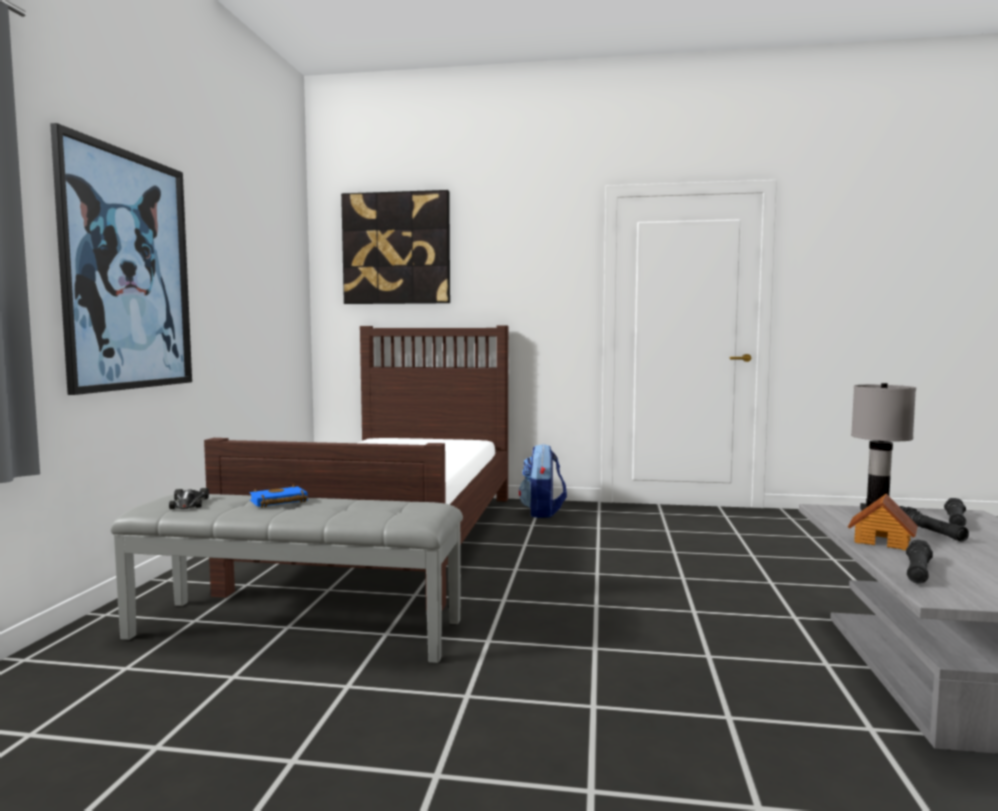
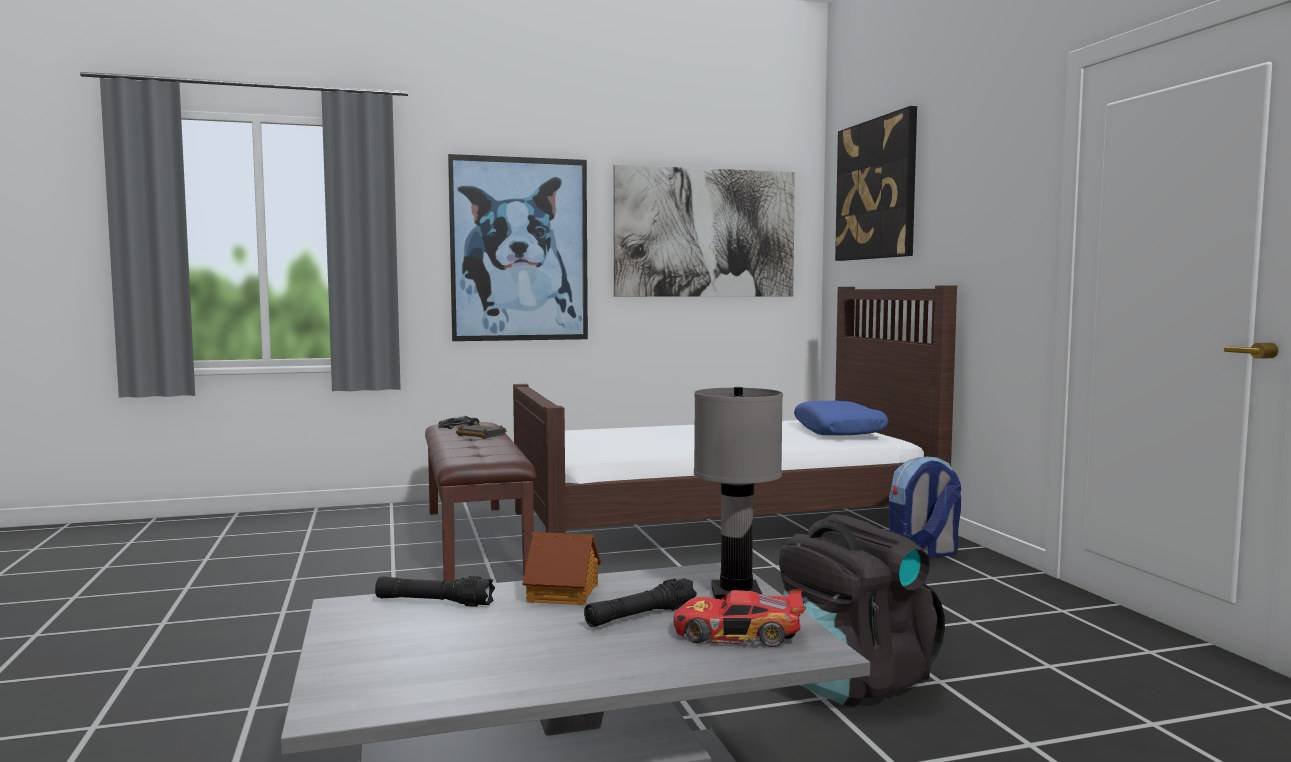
camera: 65 degrees right, 0 degrees up
grey bench [110,494,463,663] -> brown bench [425,422,537,581]
blue book [249,485,308,508] -> black book [456,423,507,439]
black flashlight [944,498,966,527] -> toy car [674,589,806,647]
none -> picture [613,165,795,297]
none -> black backpack [779,514,945,707]
none -> blue pillow [794,401,888,436]

